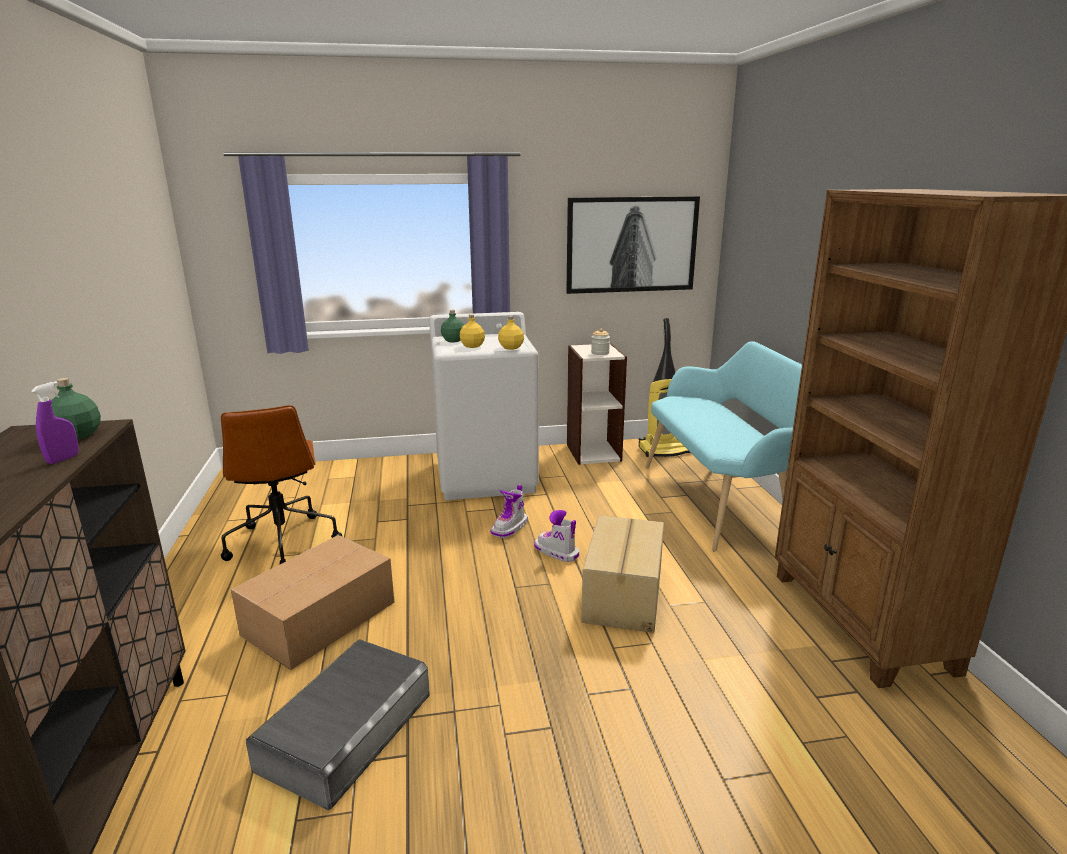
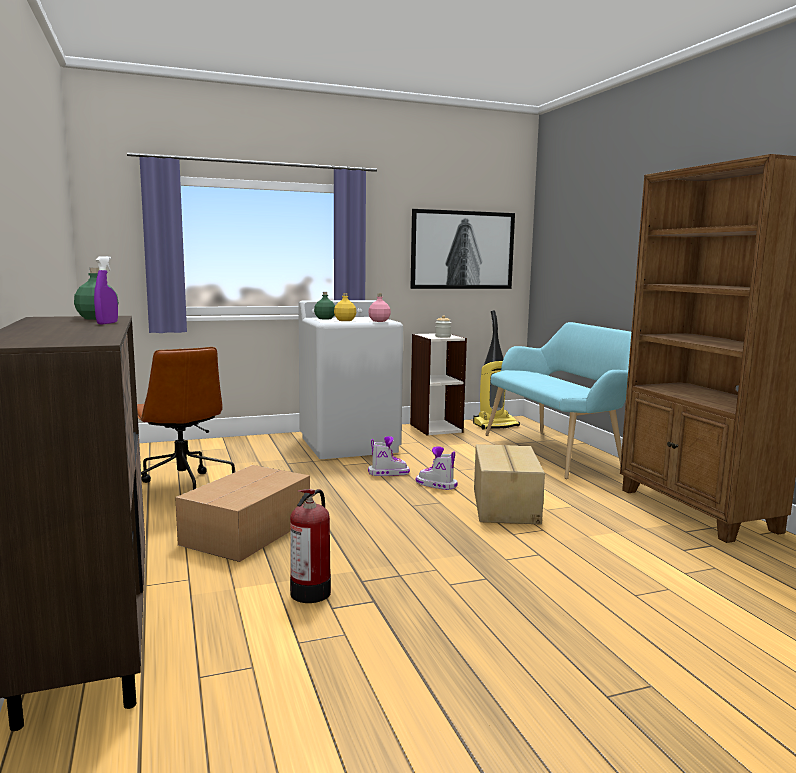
camera: 10 degrees left, 10 degrees down
grey storage box [246,640,430,810] -> fire extinguisher [290,489,331,603]
boot [490,485,528,538] -> boot turned 120 degrees counterclockwise [368,436,410,476]
yellow bottle [498,316,524,350] -> pink bottle [368,294,391,322]

